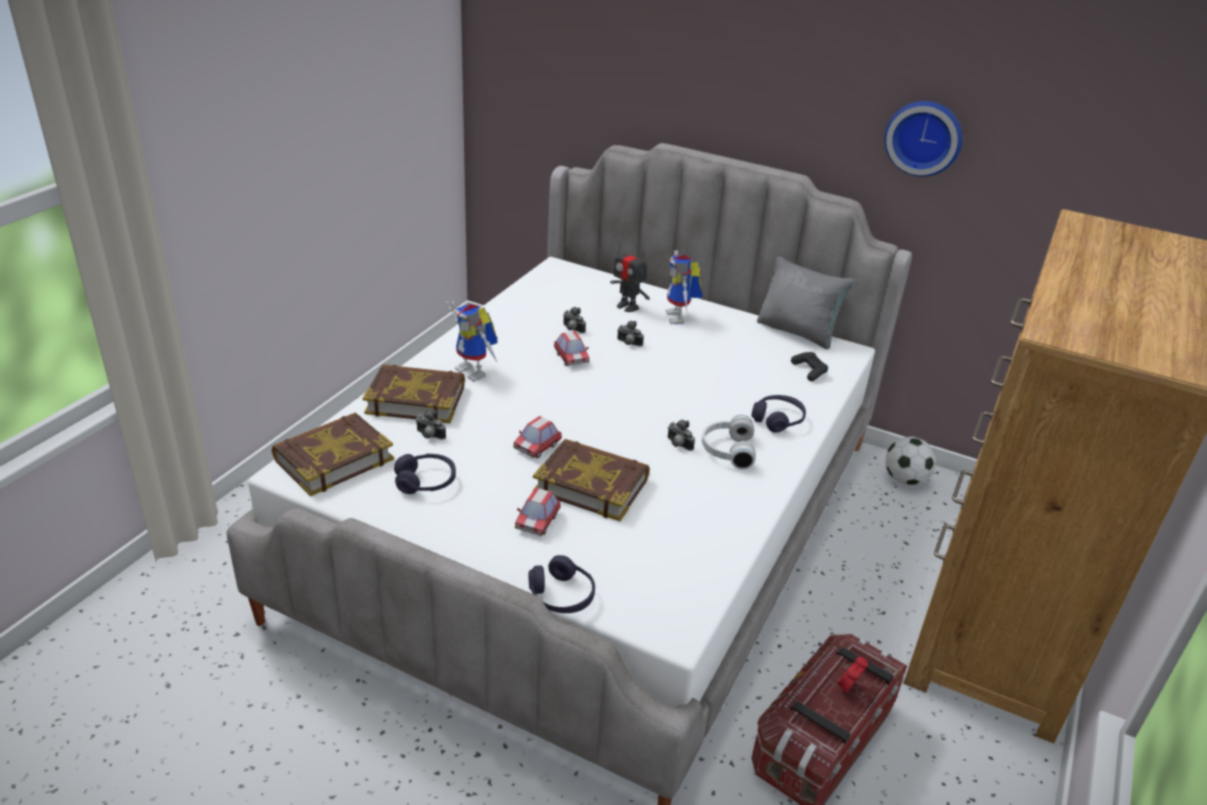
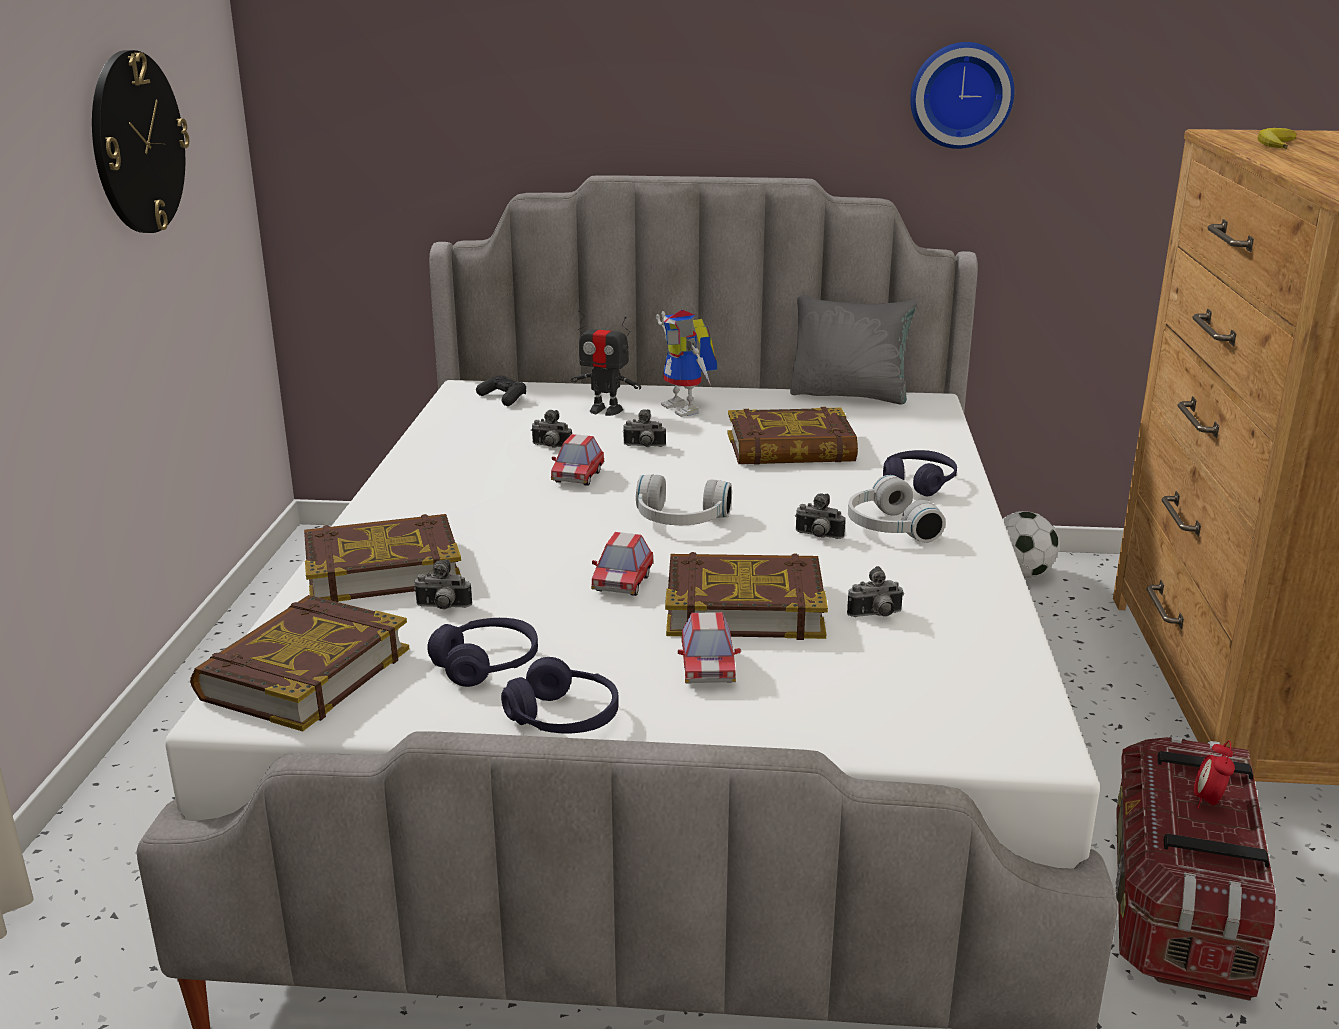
camera: 20 degrees left, 10 degrees down
toy robot [446,301,497,382] -> none
purple headphones [529,555,595,613] -> purple headphones moved to [501,657,619,734]
toy car [554,331,589,366] -> toy car turned 60 degrees clockwise [551,434,604,486]
black game controller [791,352,828,381] -> black game controller moved to [476,375,526,406]
none -> wall clock [92,50,189,233]
none -> white headphones [636,475,732,525]
none -> book [727,407,858,465]
none -> camera [847,566,904,617]
none -> banana [1258,128,1297,149]

